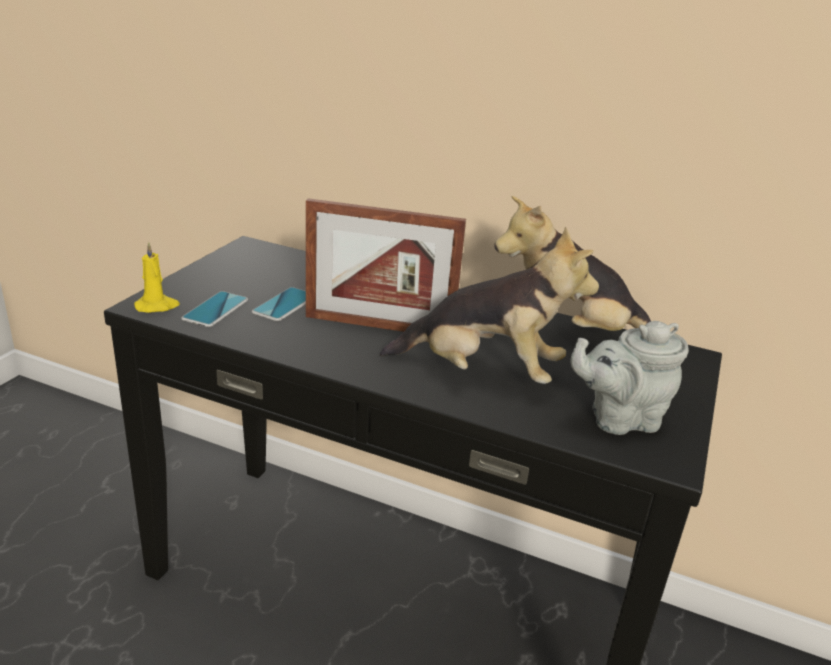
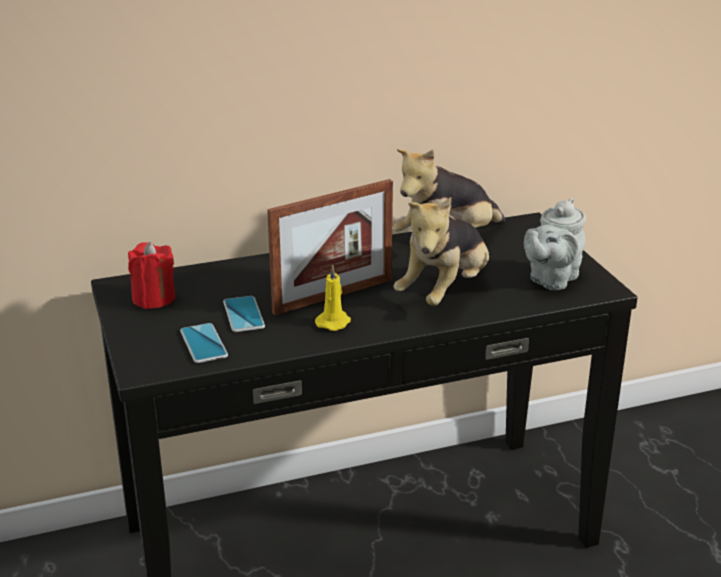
camera: 40 degrees left, 0 degrees up
yellow candle [134,242,180,313] -> yellow candle moved to [315,265,351,331]
plush toy [380,227,599,384] -> plush toy turned 150 degrees clockwise [393,197,489,306]
none -> red candle [128,242,175,309]

